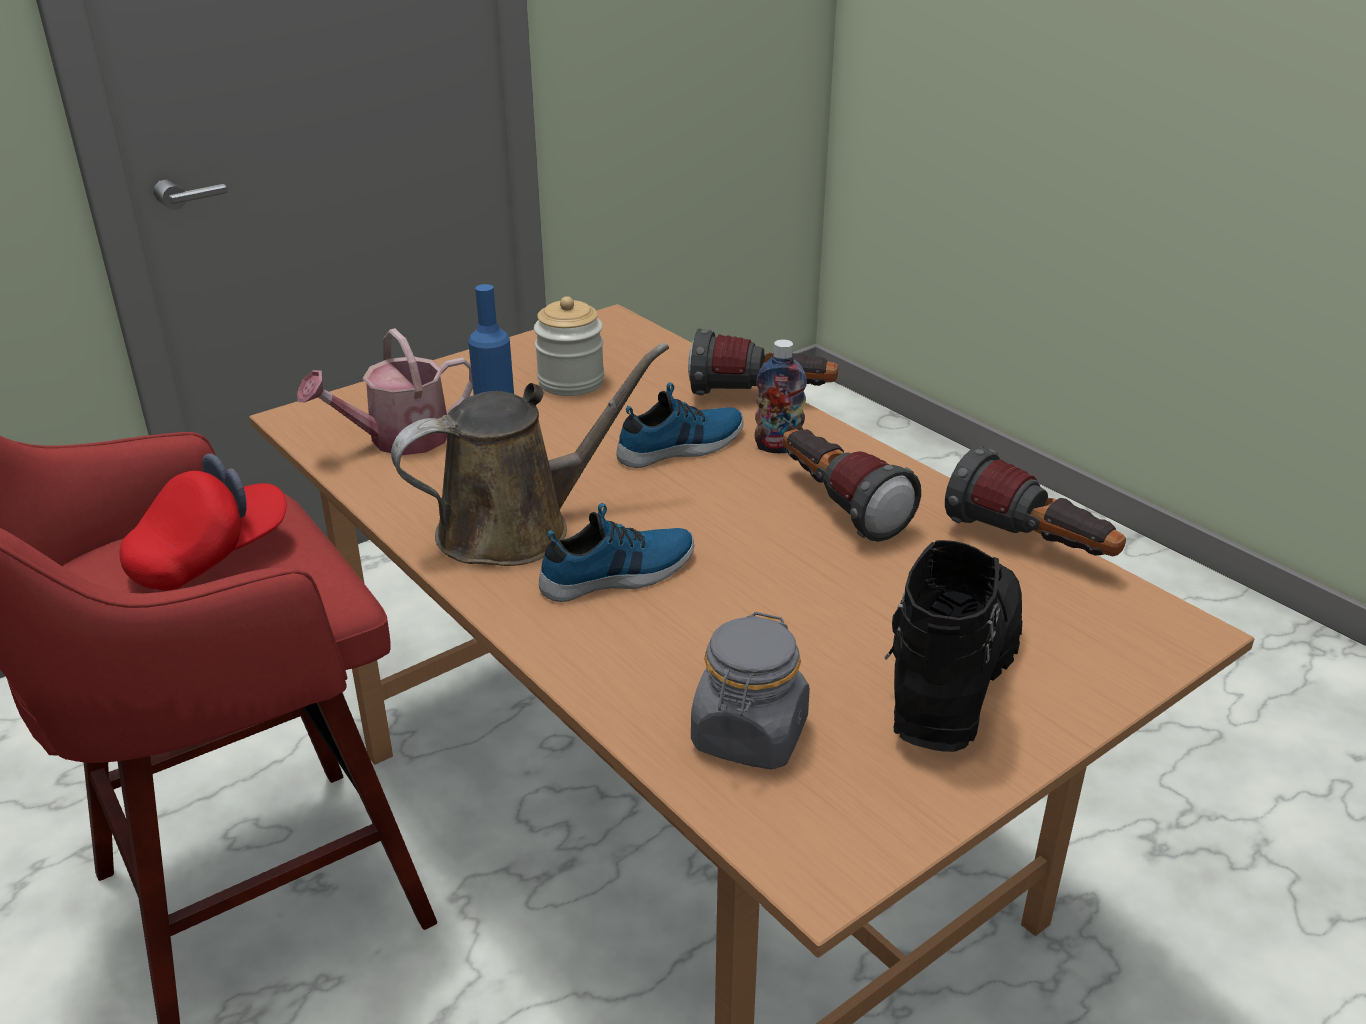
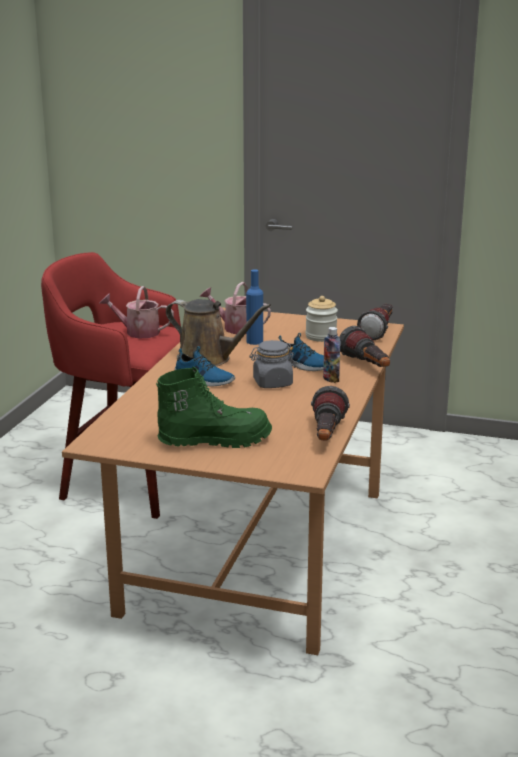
camera: 55 degrees right, 10 degrees down
red cap [120,453,287,591] -> watering can [99,286,174,339]
grey jar [691,612,810,770] -> grey jar moved to [249,340,296,388]
flashlight [783,429,921,542] -> flashlight moved to [357,304,393,340]
black boot [884,540,1022,752] -> green boot [156,366,272,448]

